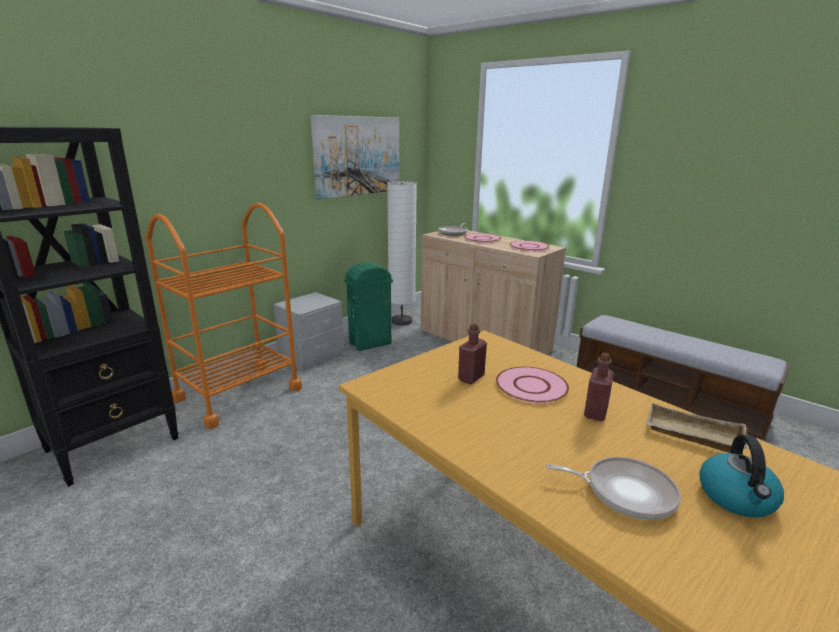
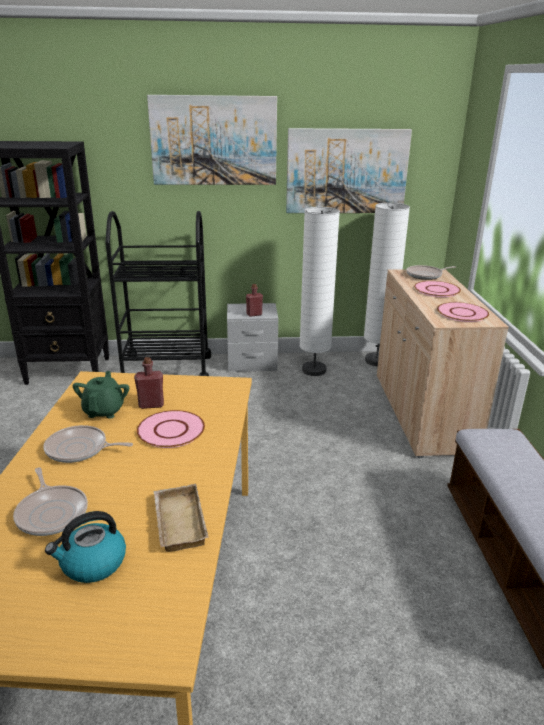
camera: 45 degrees right, 5 degrees up
orange cart [146,203,302,429] -> black cart [106,211,211,376]
green trash can [344,262,393,351] -> white floor lamp [300,207,340,376]
red bottle [584,353,614,421] -> red bottle moved to [246,284,263,317]
none -> frying pan [43,425,133,463]
none -> green teapot [73,371,129,419]
none -> picture [147,95,277,185]

